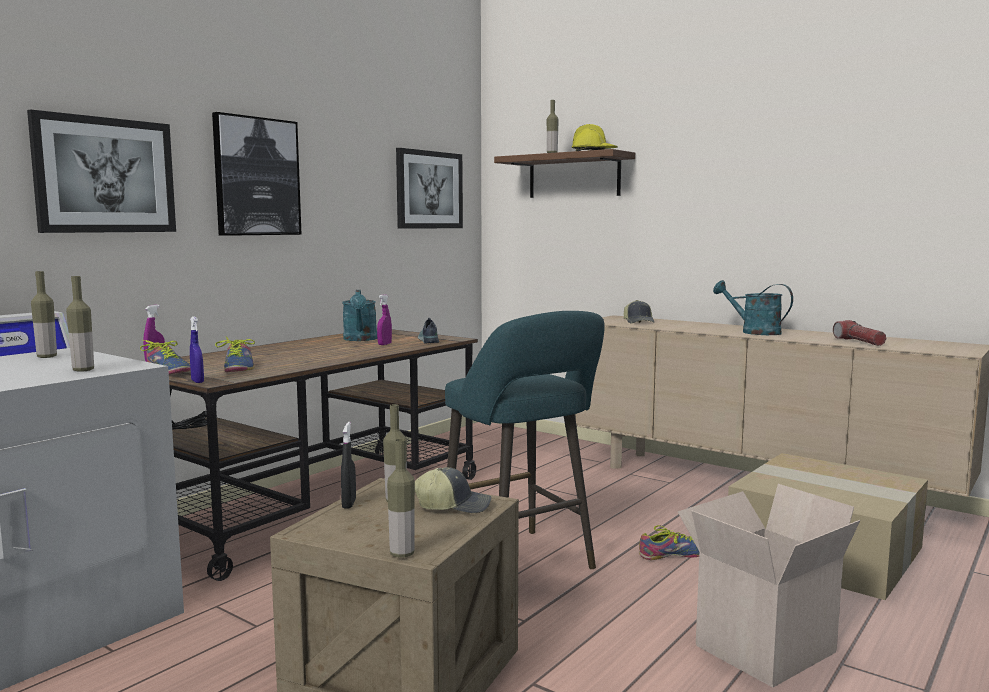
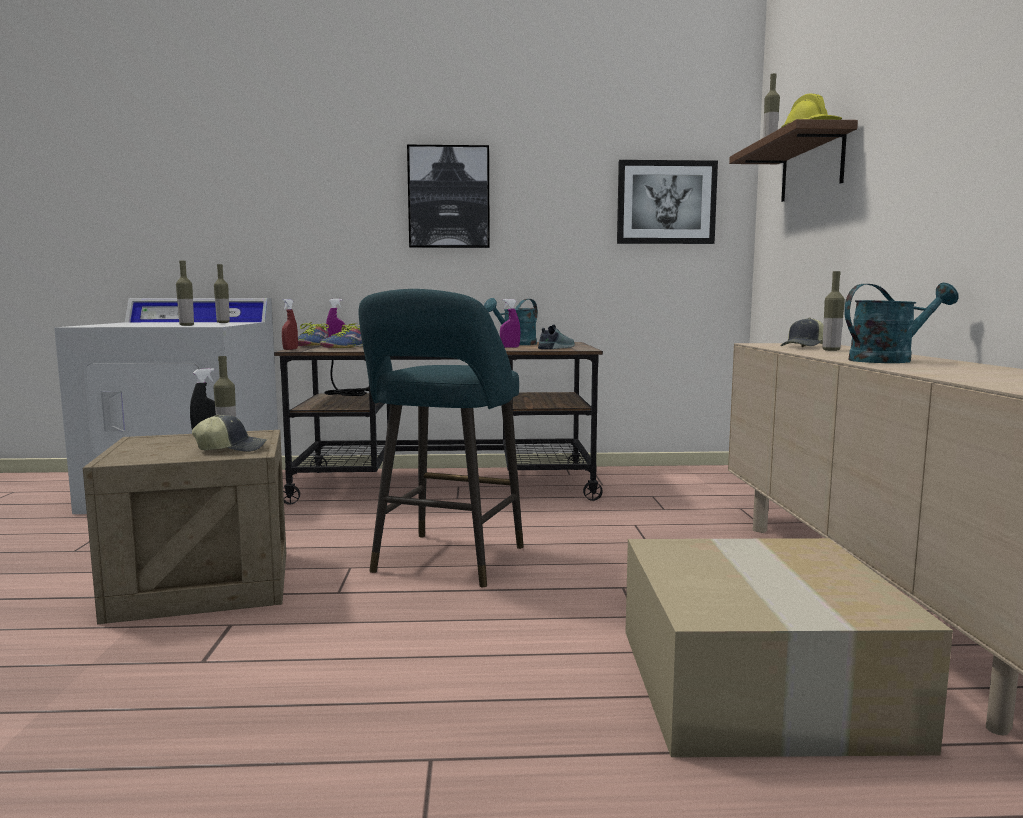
camera: 50 degrees right, 0 degrees up
picture [27,110,176,233] -> none
blue spray bottle [190,316,204,383] -> red spray bottle [282,299,298,350]
bottle [387,439,415,558] -> bottle moved to [822,271,845,351]
cap [415,467,492,513] -> cap turned 60 degrees counterclockwise [192,414,267,452]
shoe [639,525,699,560] -> none
cardboard box [678,484,860,687] -> none
turquoise watering can [713,280,793,335] -> turquoise watering can turned 75 degrees clockwise [844,282,958,363]
flashlight [833,320,886,346] -> none

